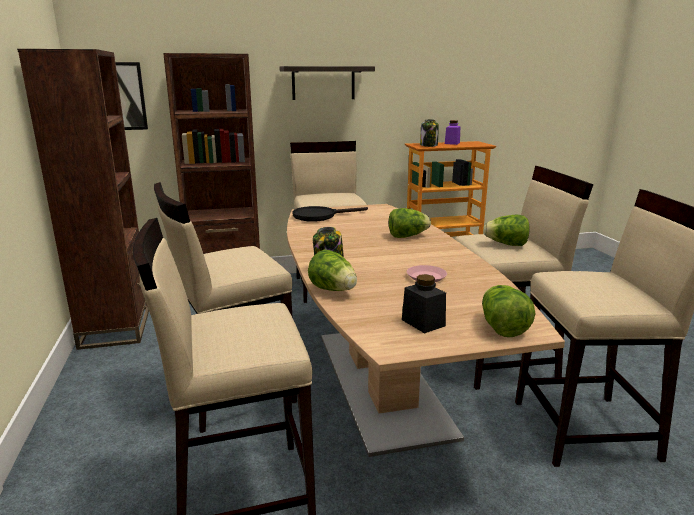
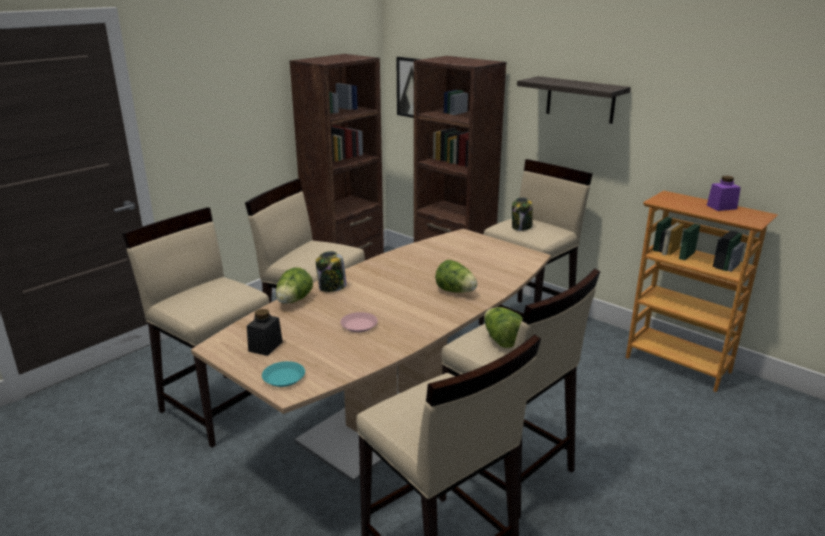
camera: 55 degrees right, 5 degrees up
black frying pan [292,206,368,222] -> none
jar [420,119,439,147] -> jar moved to [512,197,533,231]
lettuce [482,285,535,337] -> turquoise plate [262,361,305,387]

